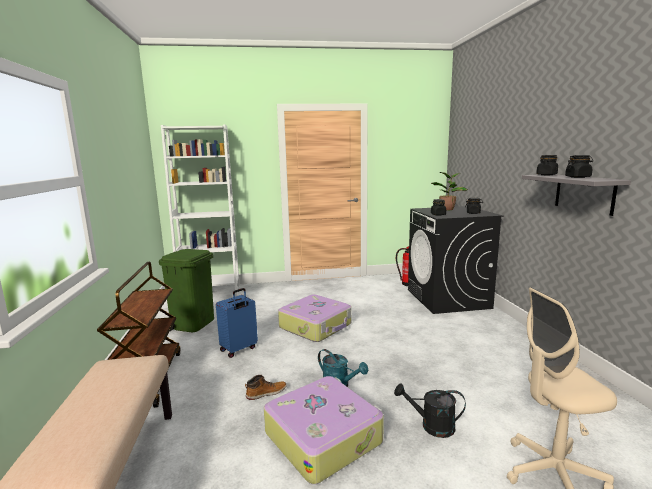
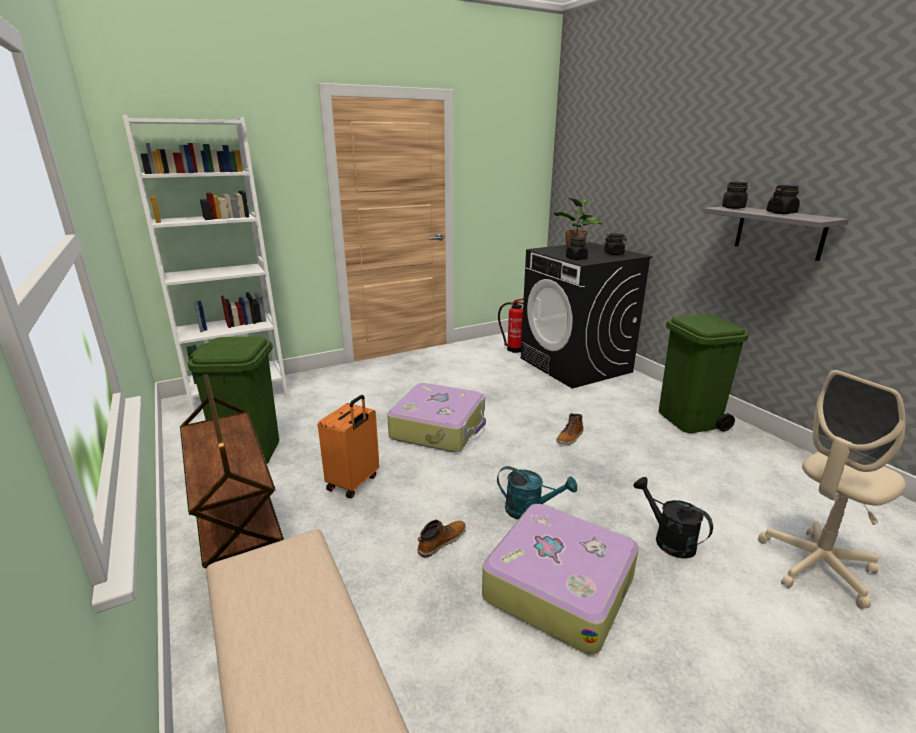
camera: 20 degrees left, 10 degrees up
blue suitcase [216,288,258,358] -> orange suitcase [318,395,379,498]
black watering can [394,383,466,438] -> black watering can turned 60 degrees clockwise [633,477,713,559]
none -> boot [556,413,584,445]
none -> green trash can [659,314,749,433]

